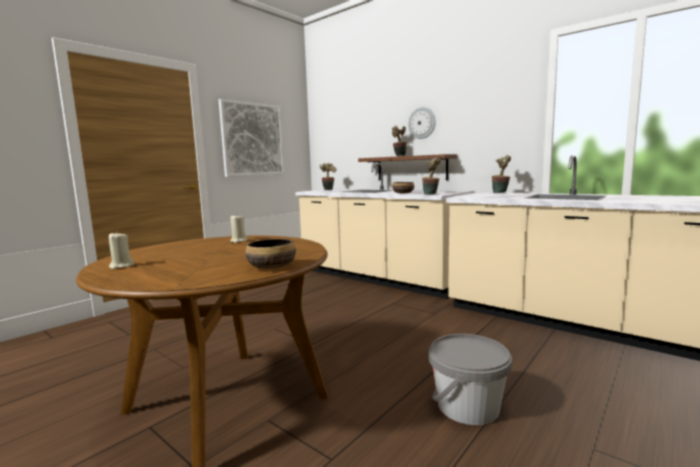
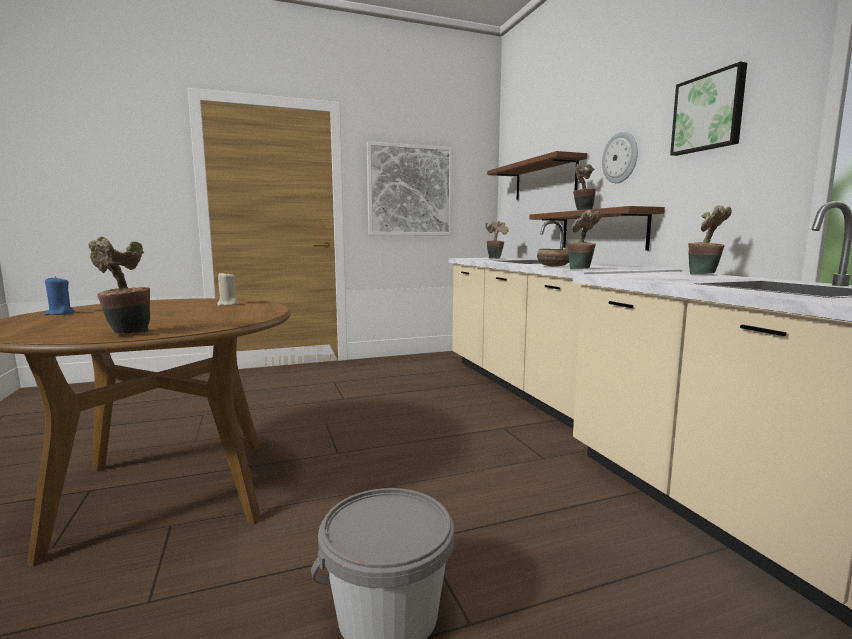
camera: 30 degrees right, 0 degrees up
beige candle [109,231,134,269] -> blue candle [44,276,75,315]
bowl [245,239,296,269] -> potted plant [88,237,150,334]
none -> brown shelf [487,151,587,200]
none -> picture [670,62,747,156]

